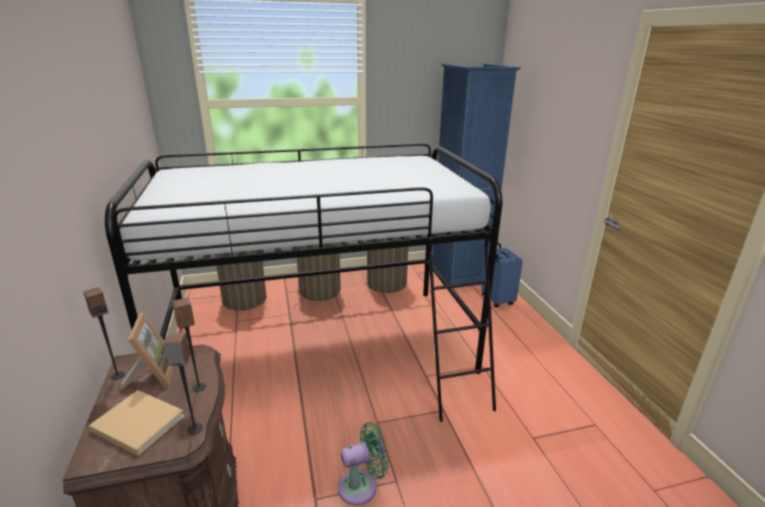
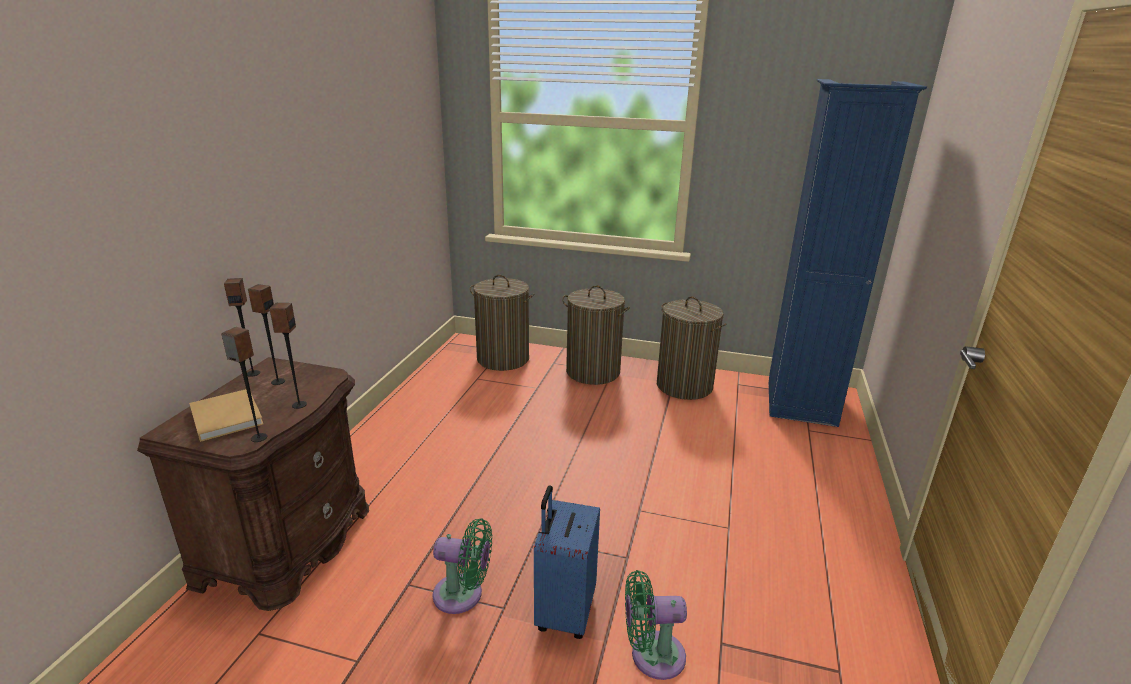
camera: 30 degrees right, 0 degrees up
black bed [105,144,502,422] -> none
picture frame [121,312,174,390] -> speaker [248,284,285,385]
blue suitcase [481,242,523,307] -> blue suitcase moved to [534,485,600,639]
none -> green fan [625,570,687,680]

